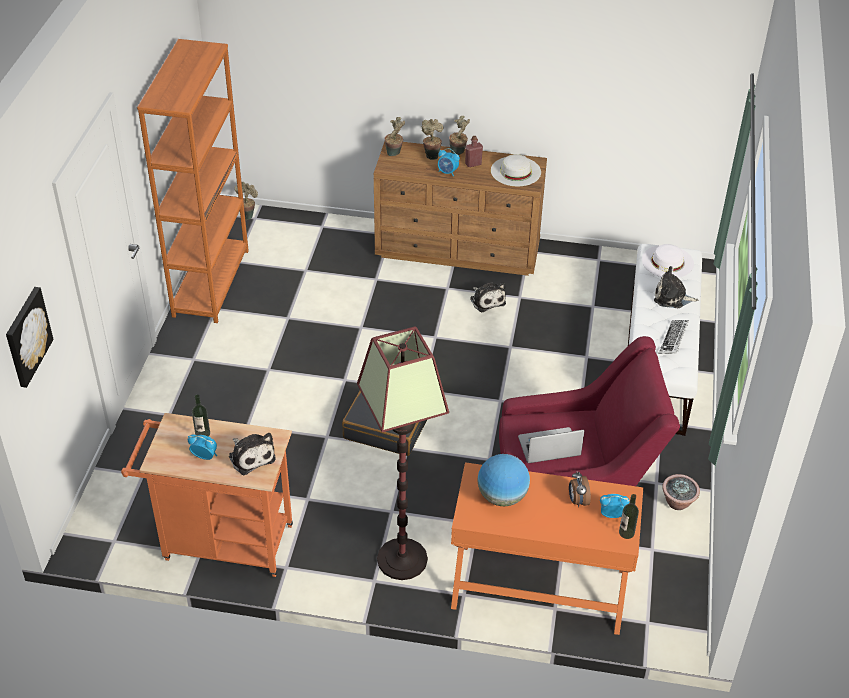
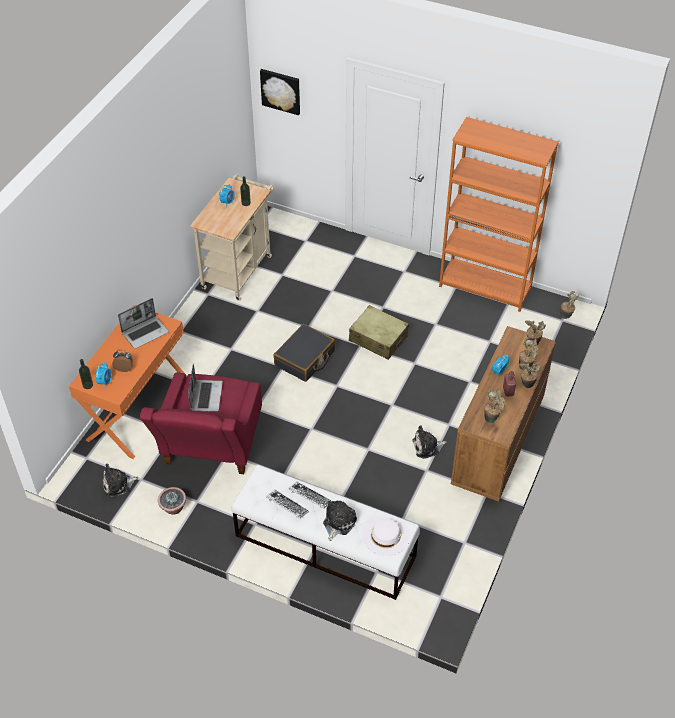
camera: 105 degrees right, 5 degrees up
orange cart [121,413,293,577] -> beige cart [190,174,274,301]
plush toy [229,433,275,475] -> plush toy moved to [103,463,138,497]
floor lamp [357,326,449,580] -> none
globe [478,454,530,506] -> laptop [118,298,169,349]
white hat [491,154,541,186] -> potted plant [484,389,505,423]
none -> keyboard [288,481,332,508]
none -> beige suitcase [349,305,409,360]

